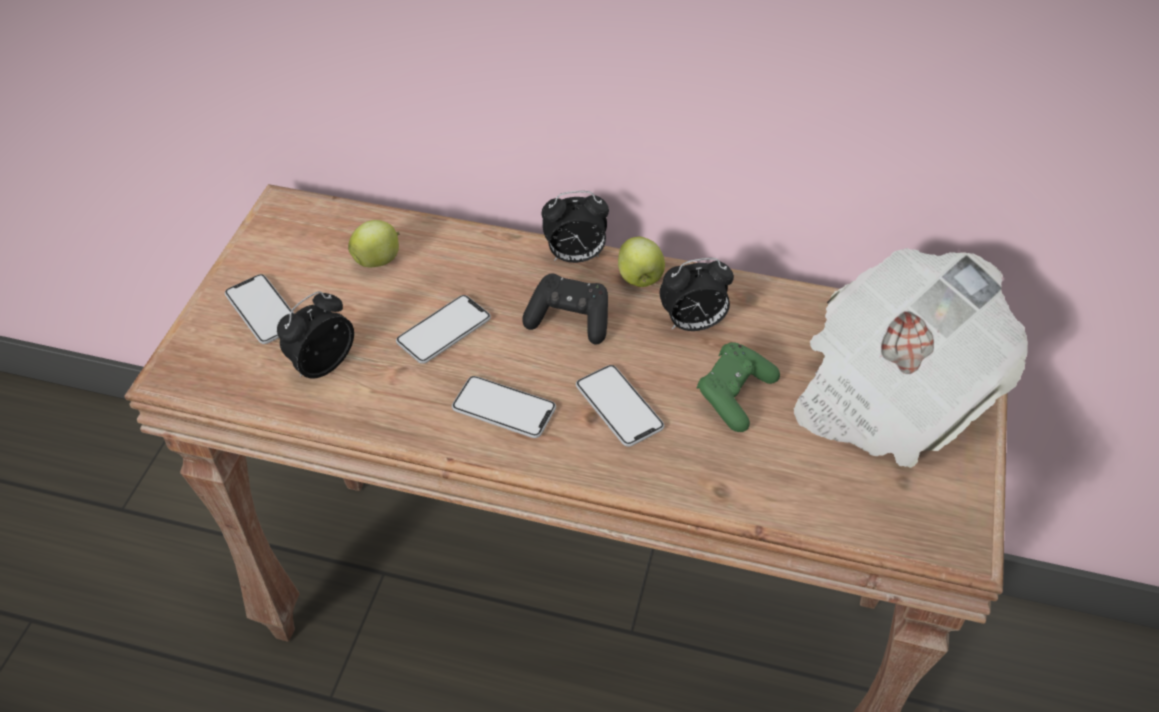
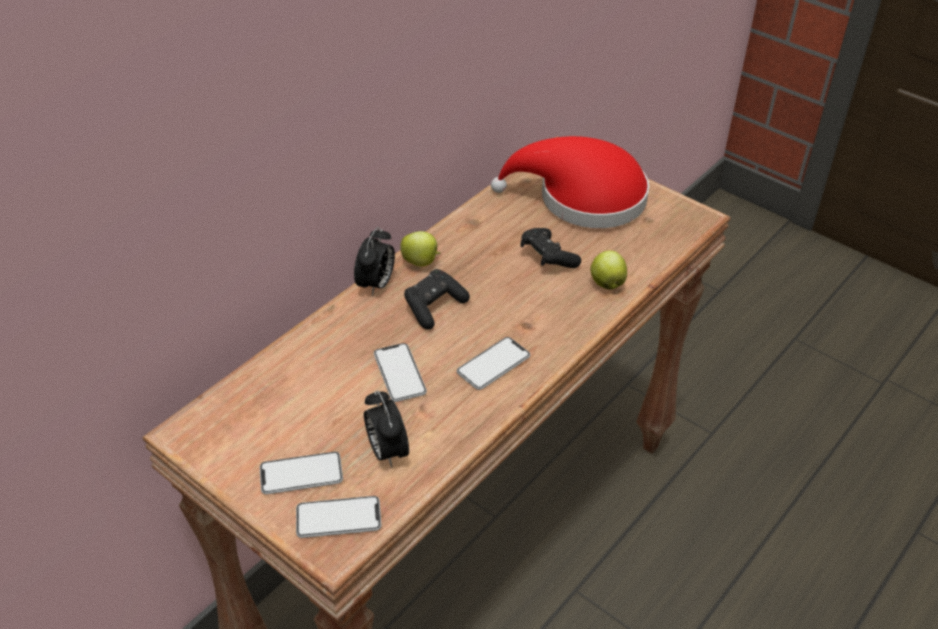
camera: 65 degrees left, 5 degrees down
apple [348,220,399,267] -> apple moved to [591,250,627,290]
phone [576,365,664,447] -> phone moved to [296,496,381,538]
alarm clock [659,258,734,331] -> none
green game controller [696,342,780,432] -> black game controller [521,228,581,268]
newspaper [794,248,1028,468] -> red hat [491,136,649,228]

